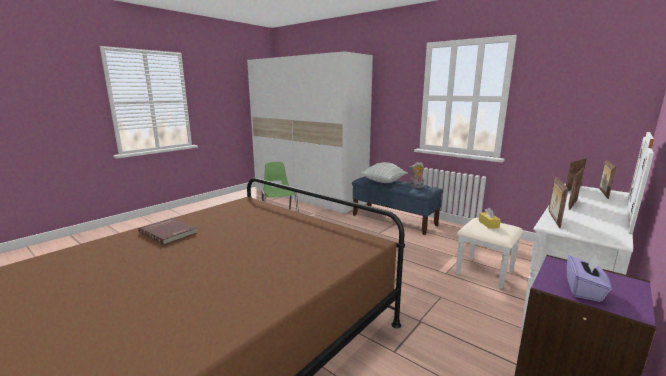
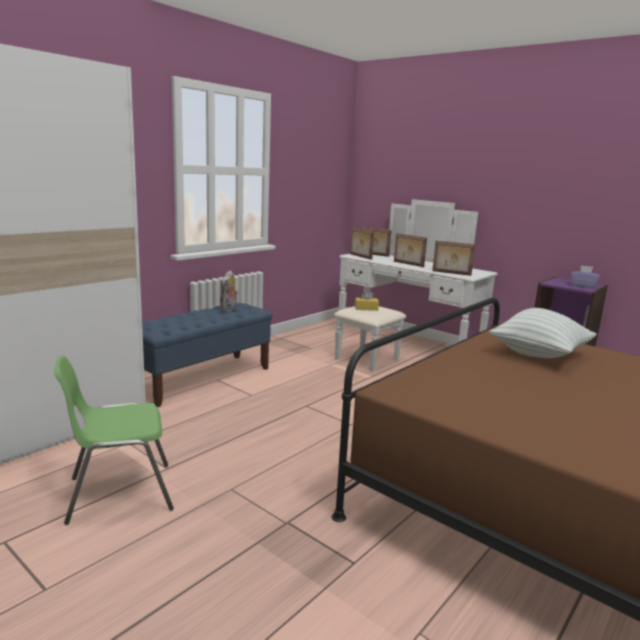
camera: 90 degrees left, 0 degrees up
red book [138,218,197,245] -> none
pillow [360,162,408,183] -> pillow moved to [489,308,596,358]

